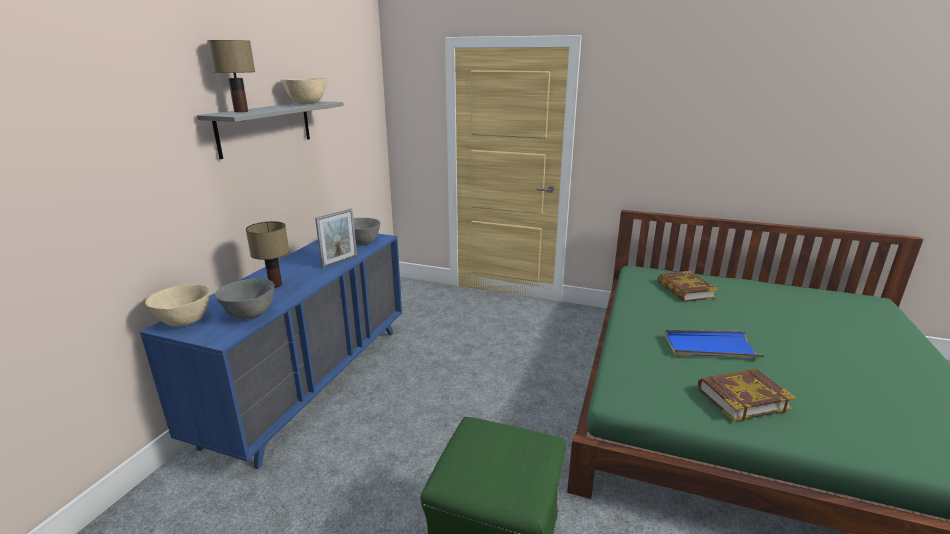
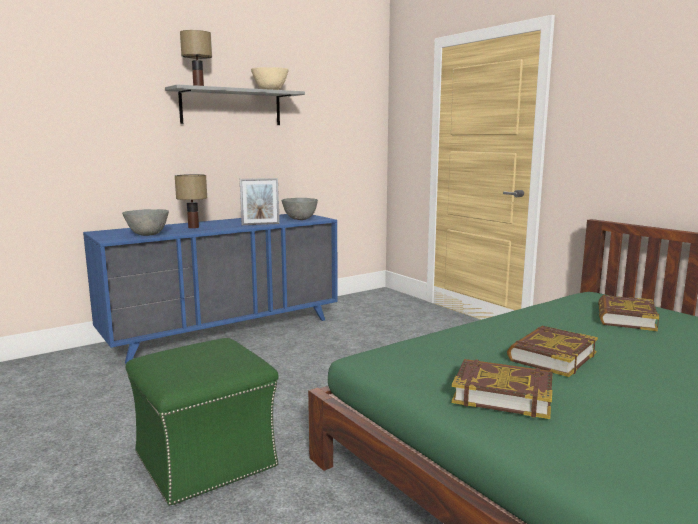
camera: 35 degrees right, 10 degrees down
beige bowl [145,284,210,326] -> none
blue tray [664,330,764,357] -> book [507,326,598,377]

